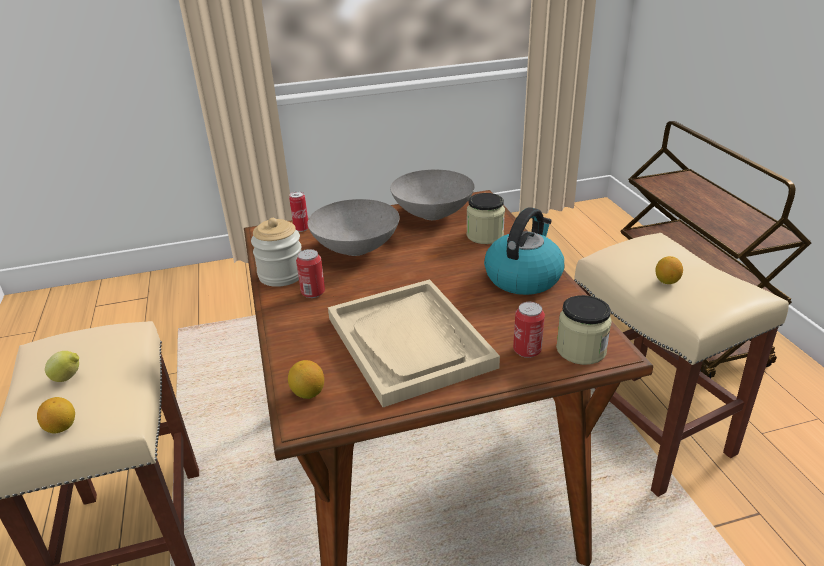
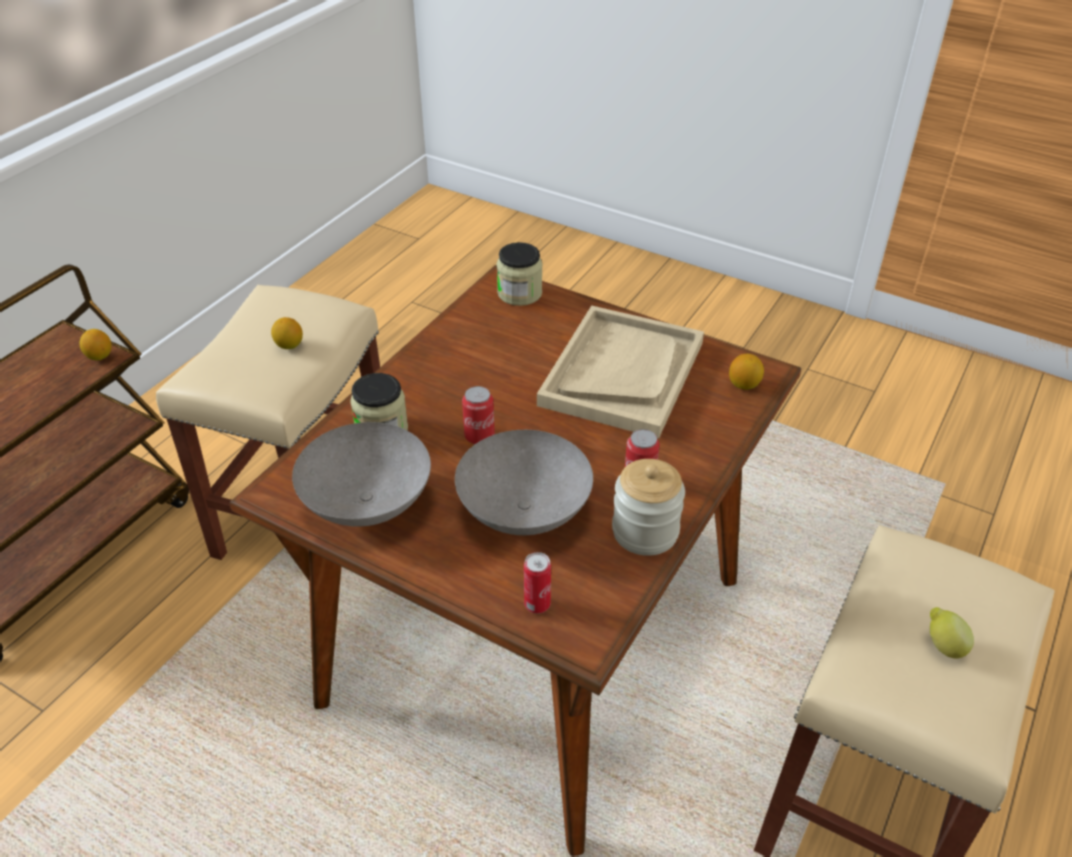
camera: 135 degrees left, 10 degrees up
lemon [37,397,75,434] -> lemon moved to [79,329,112,360]
kettle [484,207,564,295] -> none
can [513,302,545,358] -> can moved to [462,386,495,444]

